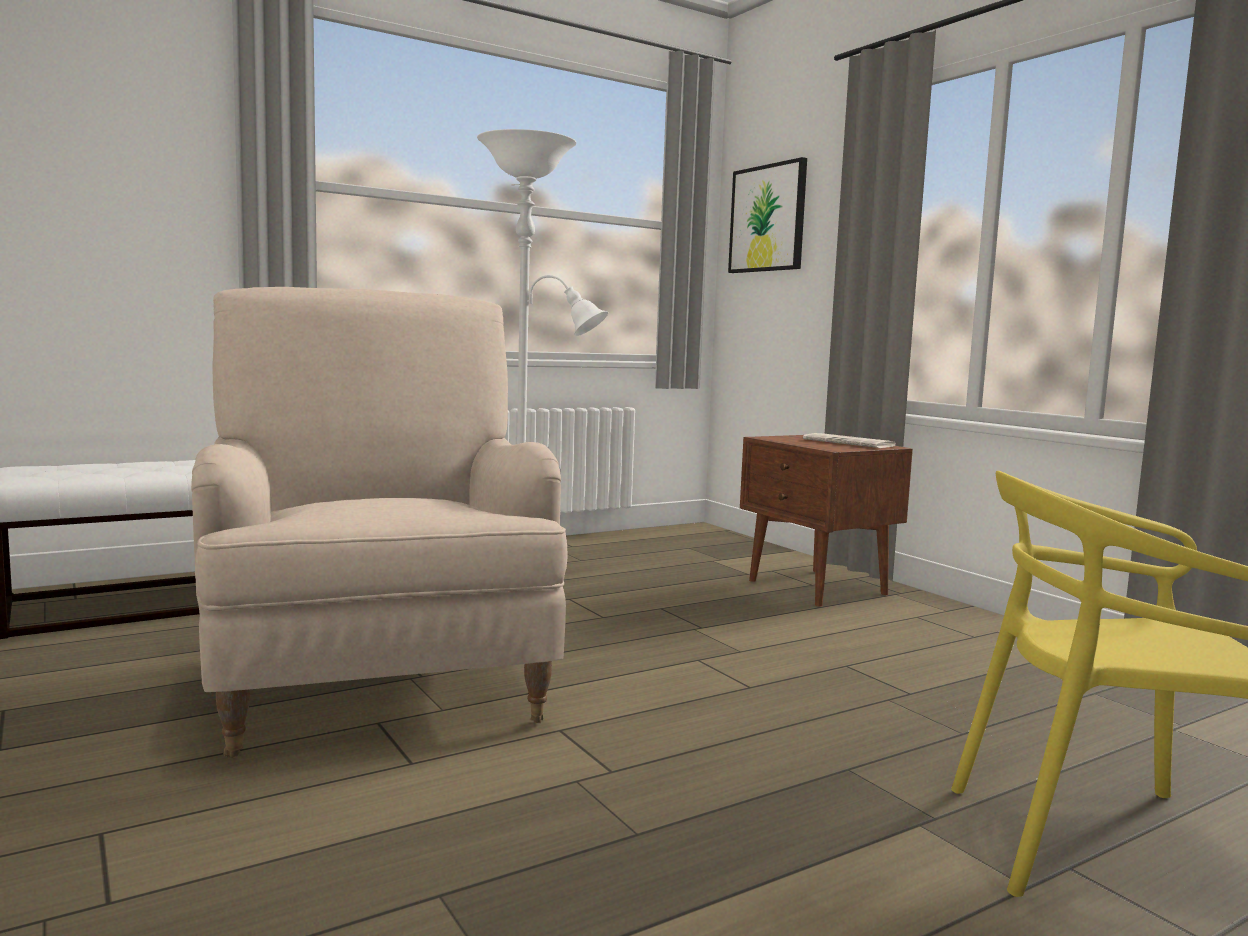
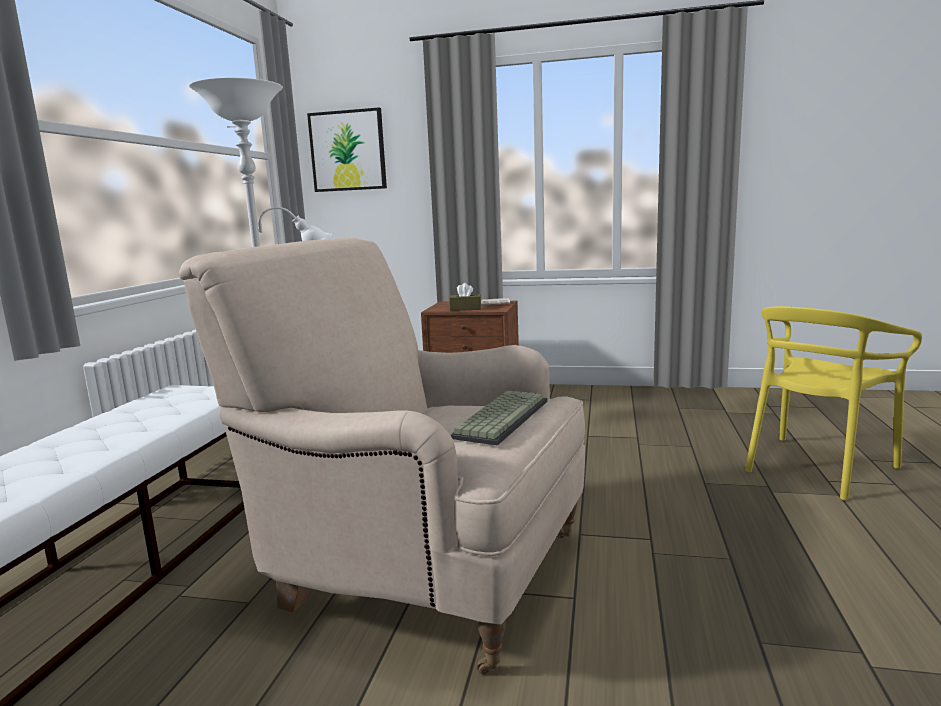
camera: 45 degrees left, 5 degrees up
none -> brown tissue box [449,283,481,311]
none -> keyboard [450,390,547,446]

